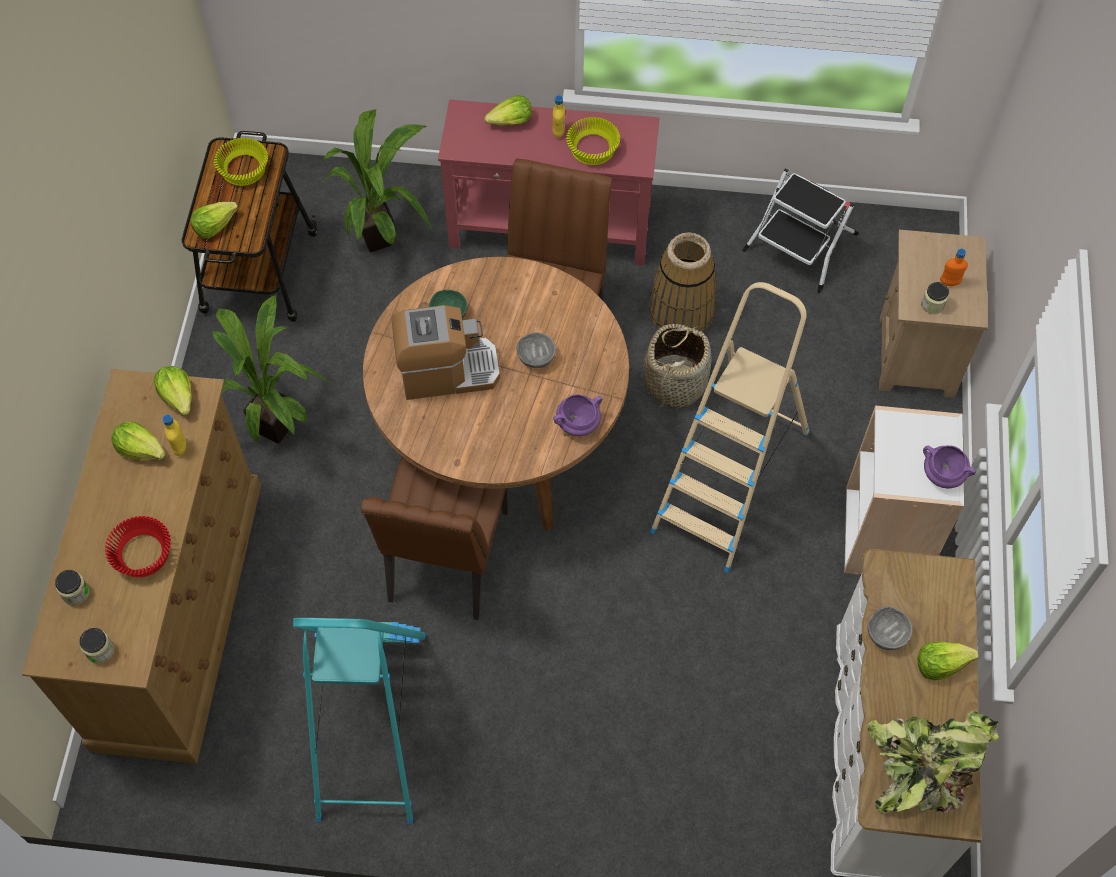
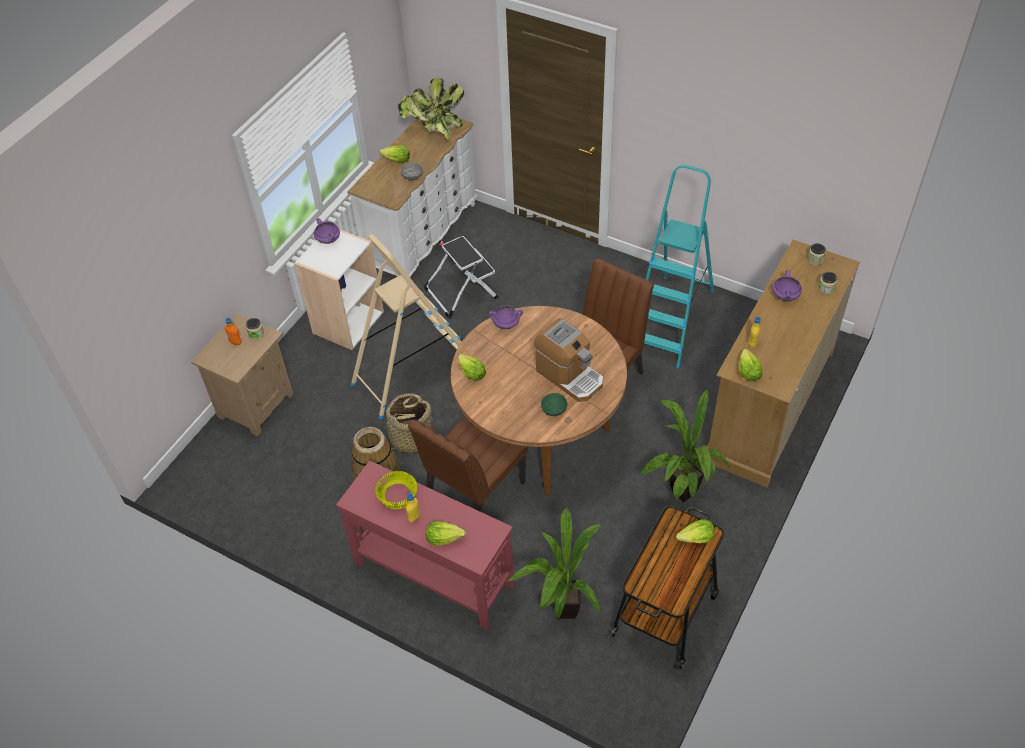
camera: 155 degrees left, 10 degrees down
red bowl [105,516,171,577] -> purple cooking pot [772,270,802,301]
lettuce [111,422,165,460] -> lettuce moved to [458,354,486,381]
yellow bowl [214,138,268,186] -> none
coffee machine [392,305,500,400] -> coffee machine turned 150 degrees counterclockwise [534,318,603,402]
grey bowl [516,332,556,368] -> none
step ladder [742,169,859,294] -> step ladder moved to [423,236,499,319]

